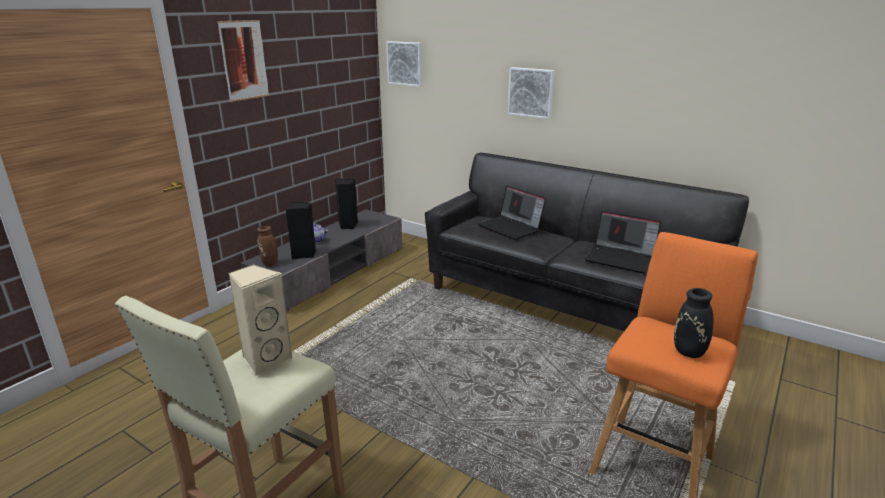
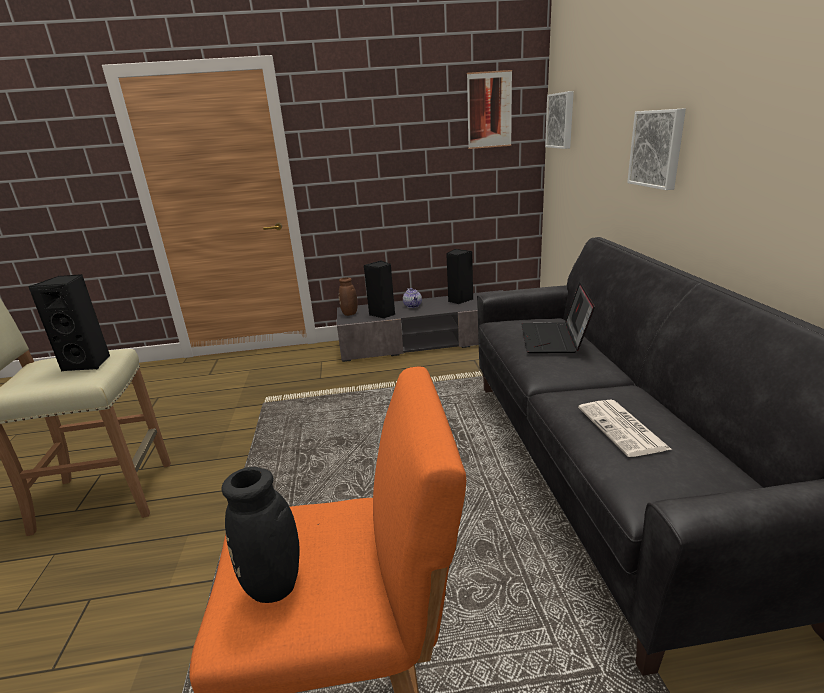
camera: 50 degrees right, 0 degrees up
picture [217,20,269,102] -> picture moved to [467,70,512,149]
beige speaker [228,264,293,377] -> black speaker [28,274,110,372]
laptop [585,211,661,274] -> newspaper [578,400,672,457]

